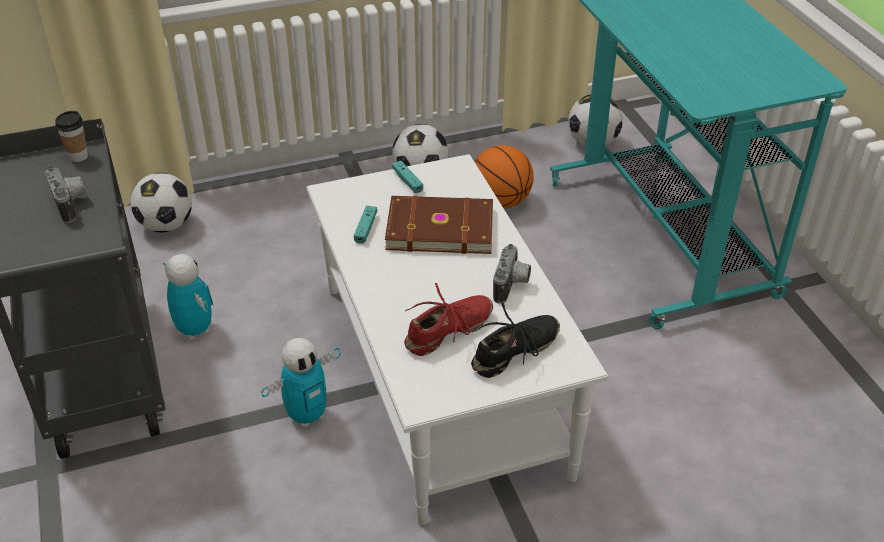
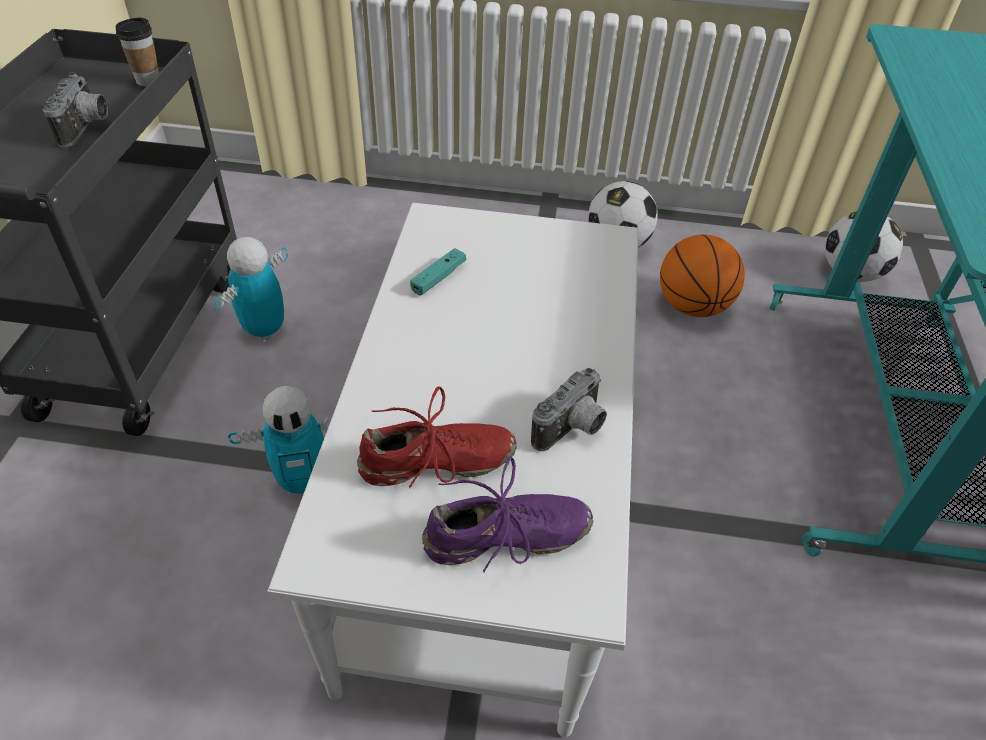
camera: 25 degrees right, 5 degrees up
football [130,172,192,232] -> none
toy robot [163,254,213,340] -> toy robot turned 135 degrees counterclockwise [215,237,288,342]
brown book [385,196,493,254] -> none
turquoise game controller [392,161,423,193] -> none
black shoe [471,303,560,378] -> purple shoe [422,456,594,572]

